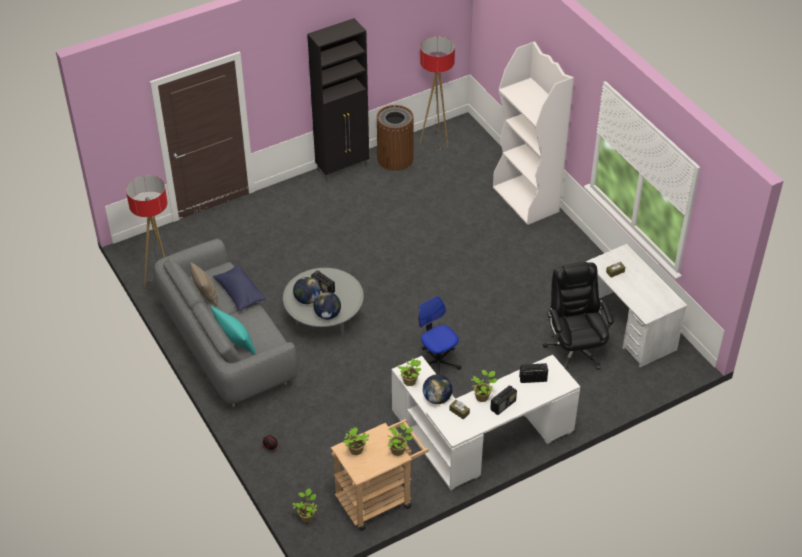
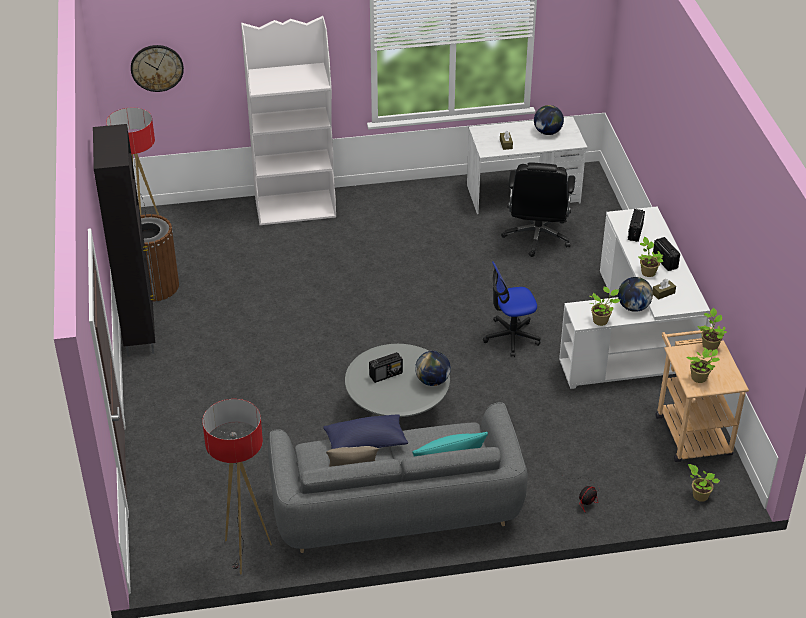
camera: 70 degrees left, 5 degrees down
globe [293,277,320,304] -> globe moved to [534,105,564,135]
black office chair [543,262,614,370] -> black office chair turned 90 degrees counterclockwise [501,162,575,257]
none -> wall clock [131,45,184,92]

